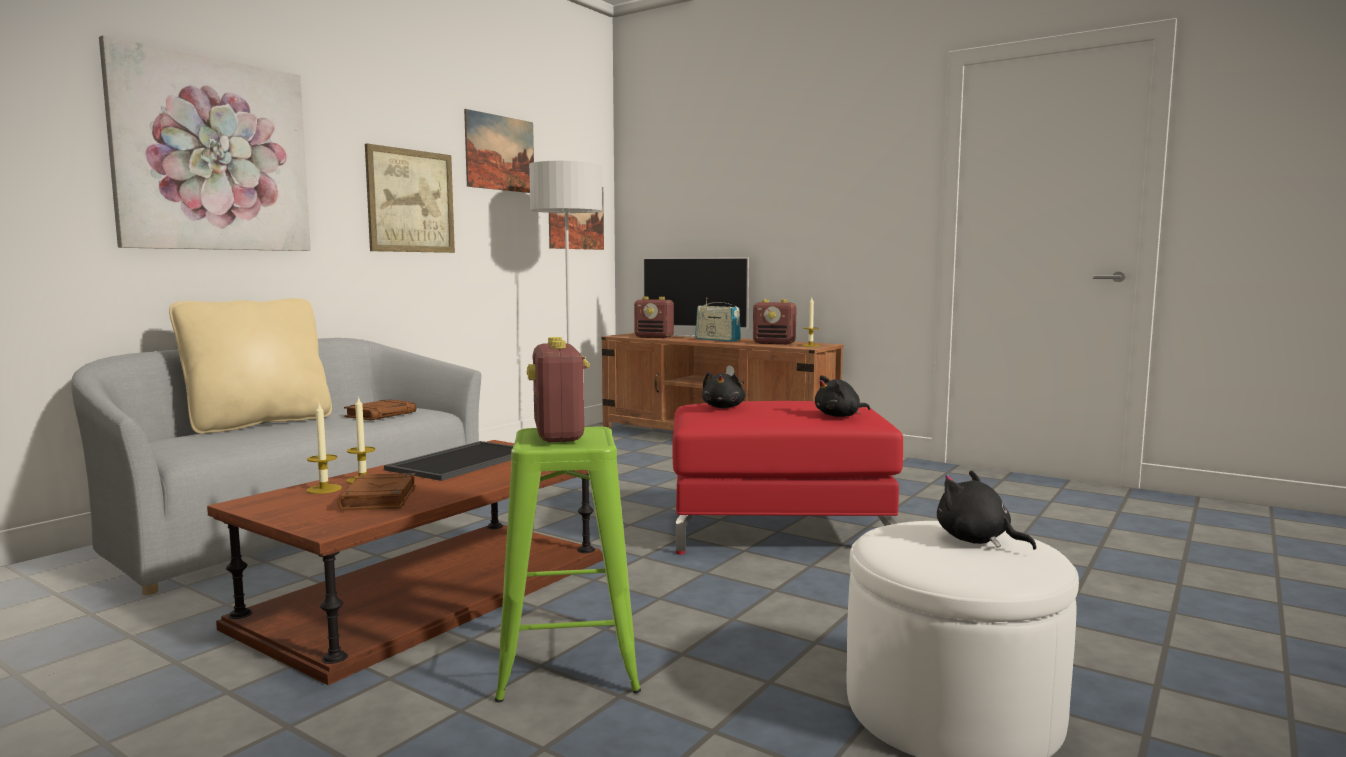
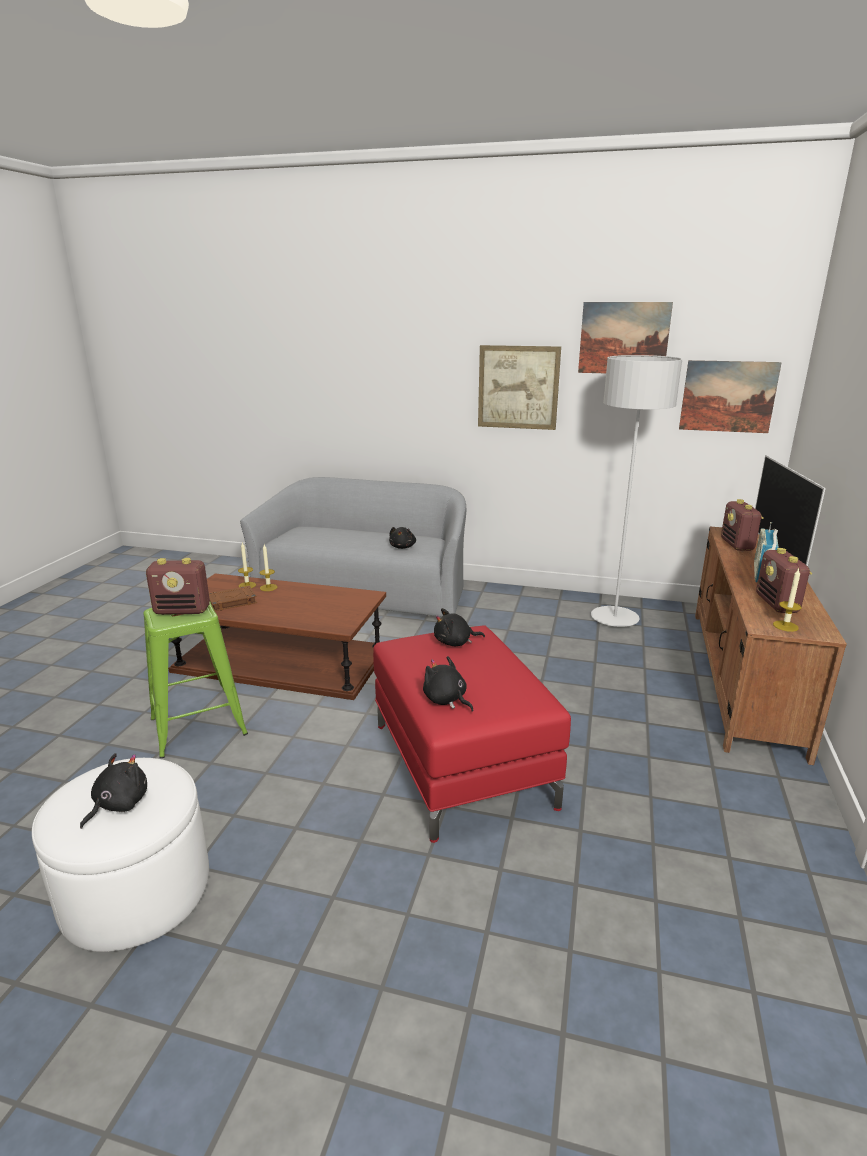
camera: 70 degrees right, 15 degrees up
picture [99,35,311,251] -> none
beige pillow [169,298,332,434] -> none
brown book [344,399,416,420] -> black plush toy [389,527,416,549]
tray [384,441,513,481] -> none
radio [527,337,590,442] -> radio turned 150 degrees counterclockwise [146,558,210,615]

